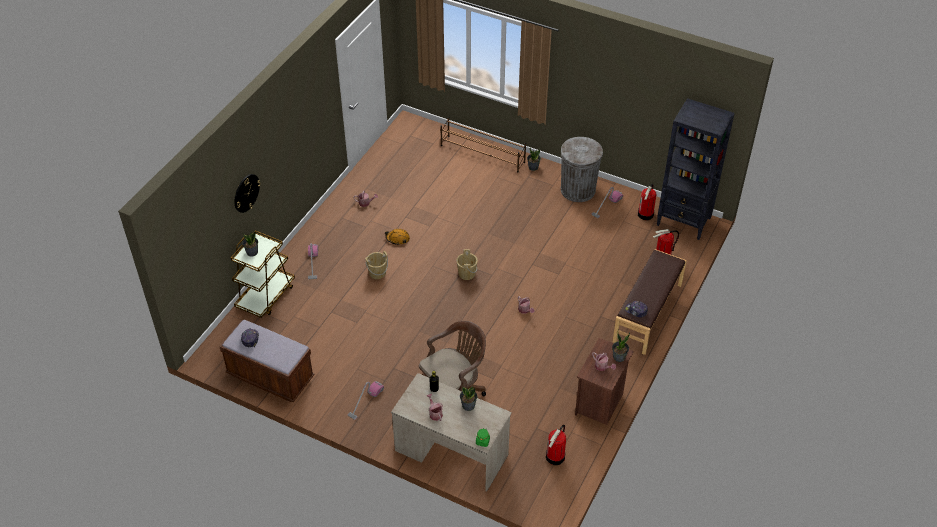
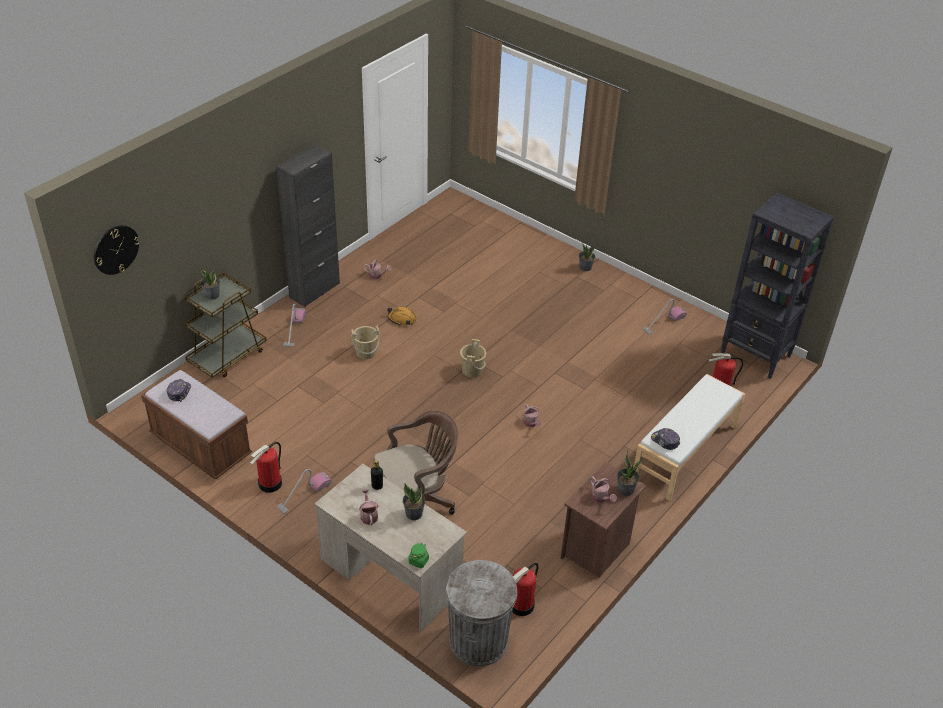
camera: 10 degrees right, 5 degrees down
wall clock [234,174,261,213] -> wall clock moved to [94,225,140,275]
brown shoe rack [440,117,526,173] -> none
grey trash can [561,137,603,202] -> grey trash can moved to [446,560,517,667]
brown bench [613,249,687,355] -> white bench [634,374,745,501]
fire extinguisher [638,184,656,220] -> fire extinguisher moved to [250,442,282,493]
none -> black cabinet [276,145,340,307]

